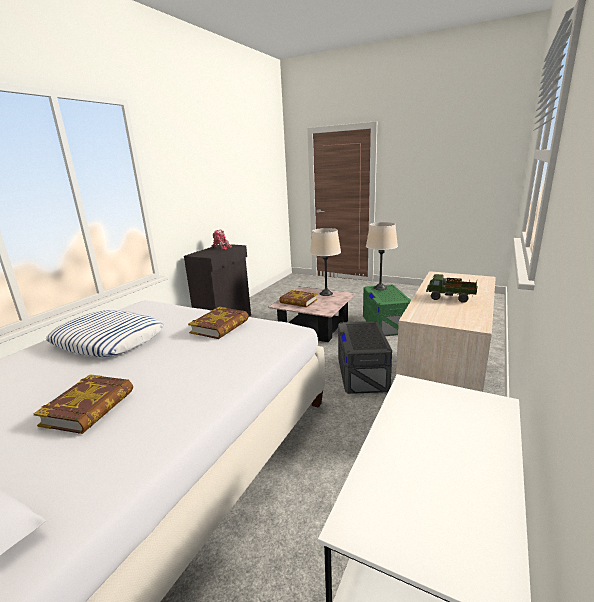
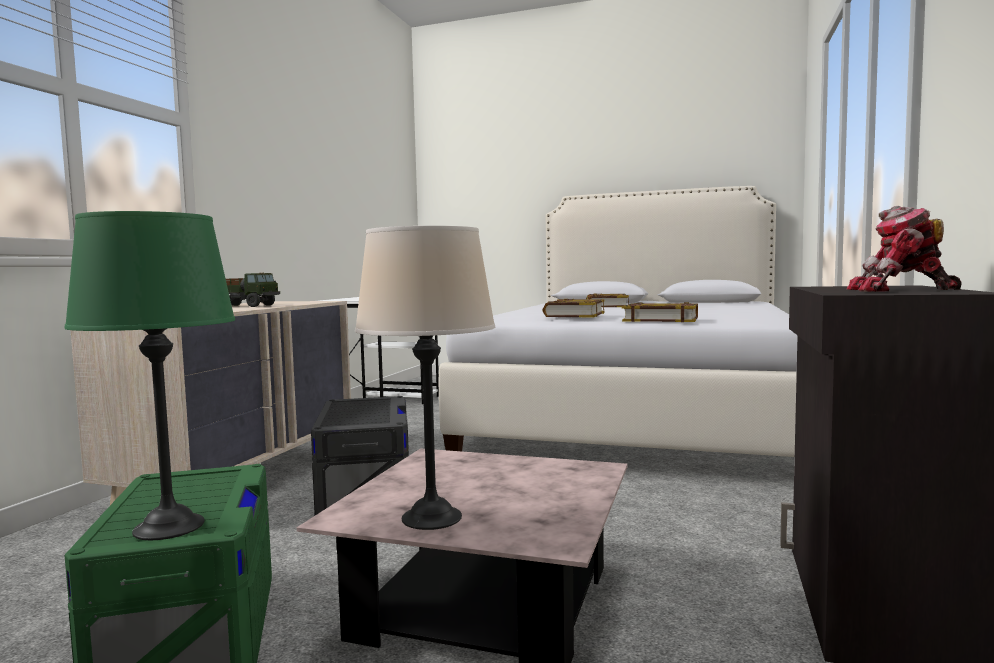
camera: 170 degrees right, 15 degrees down
pillow [46,310,164,357] -> none
book [279,290,318,307] -> book moved to [622,302,698,322]
beige table lamp [366,222,398,290] -> green table lamp [64,211,235,540]

